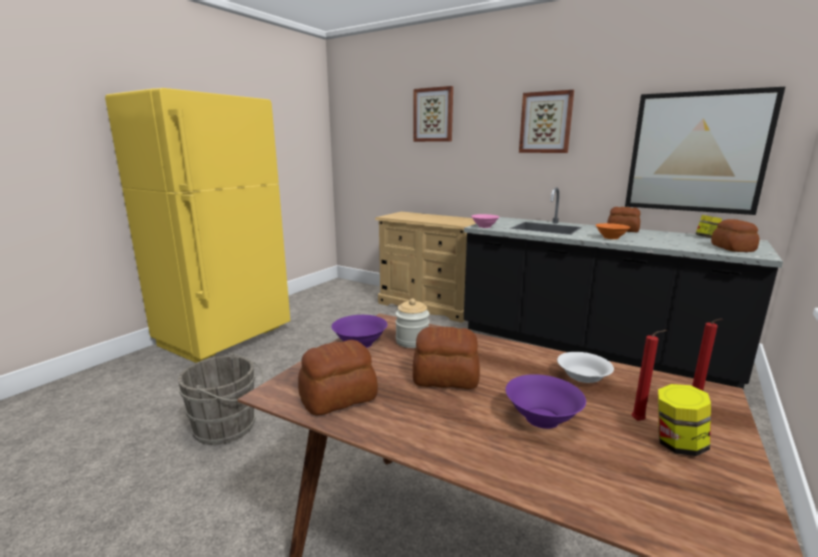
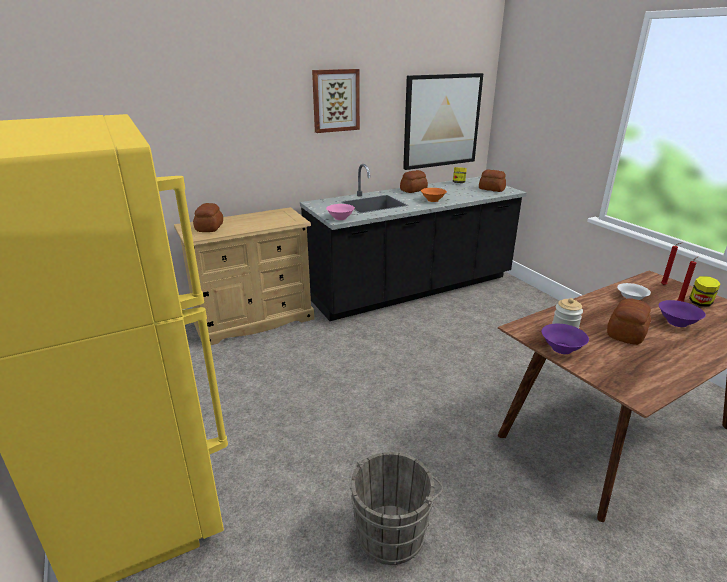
camera: 60 degrees left, 10 degrees up
bread [298,340,378,416] -> bread moved to [193,203,223,232]
picture [413,86,453,142] -> none

